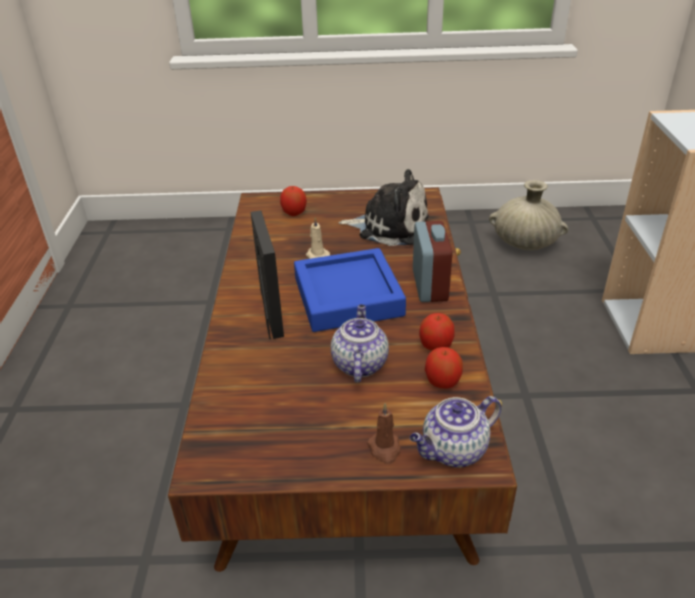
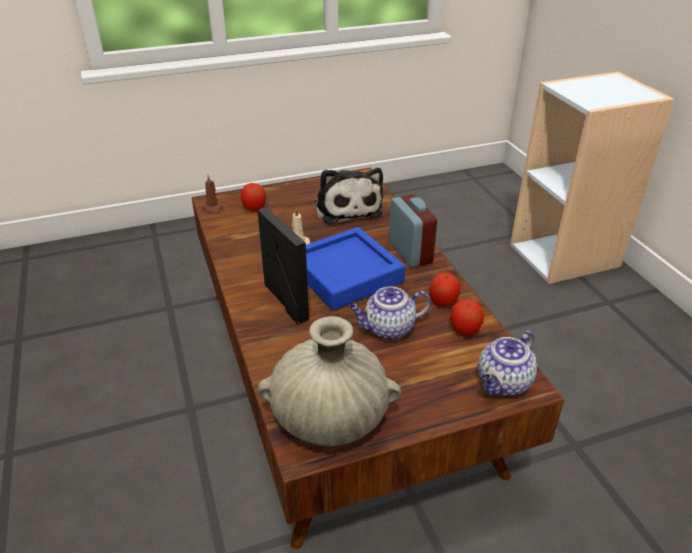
camera: 20 degrees left, 0 degrees up
teapot [331,304,389,383] -> teapot turned 90 degrees counterclockwise [349,287,431,341]
plush toy [338,169,429,246] -> plush toy turned 75 degrees clockwise [315,168,383,225]
brown candle [367,403,401,464] -> brown candle moved to [202,175,223,214]
beige vase [489,180,568,250] -> beige vase moved to [258,316,401,446]

